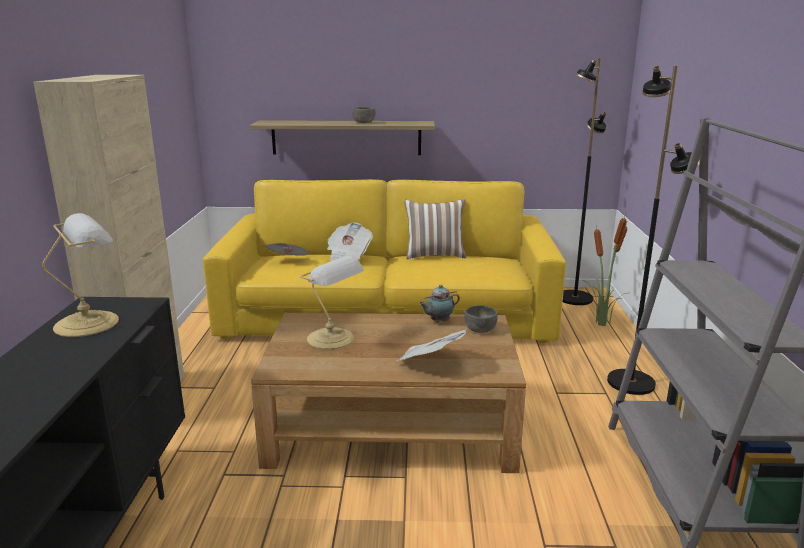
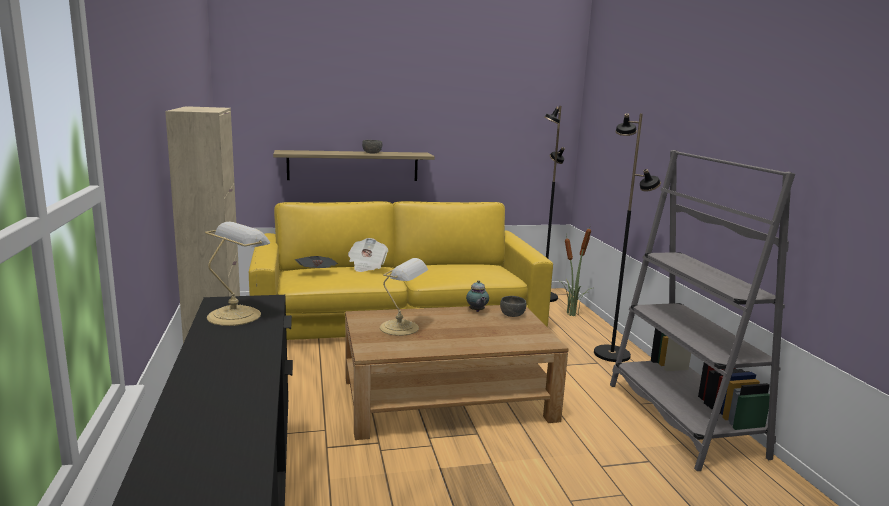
camera: 15 degrees left, 5 degrees down
newspaper [397,329,467,361] -> none
pillow [404,199,466,259] -> none
teapot [419,285,460,322] -> teapot turned 60 degrees counterclockwise [466,280,489,312]

